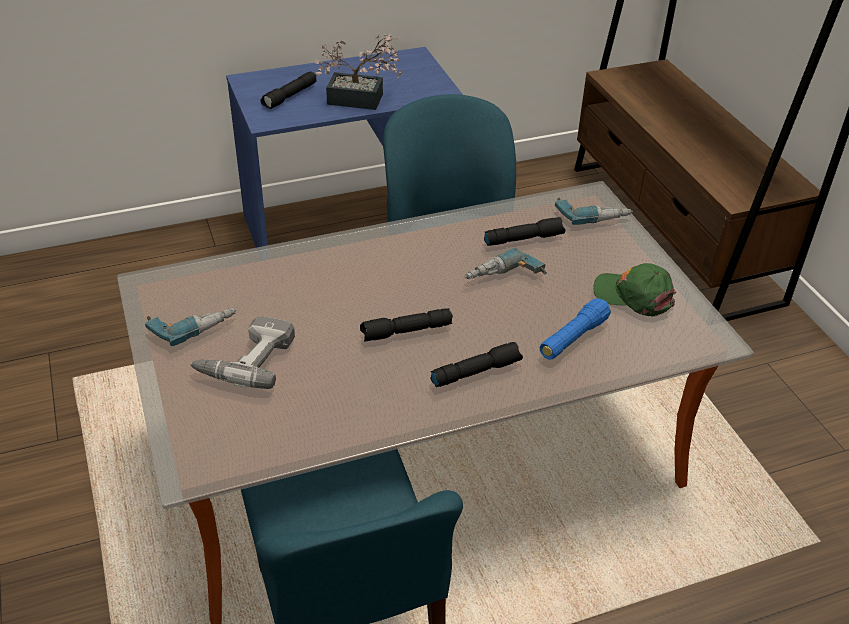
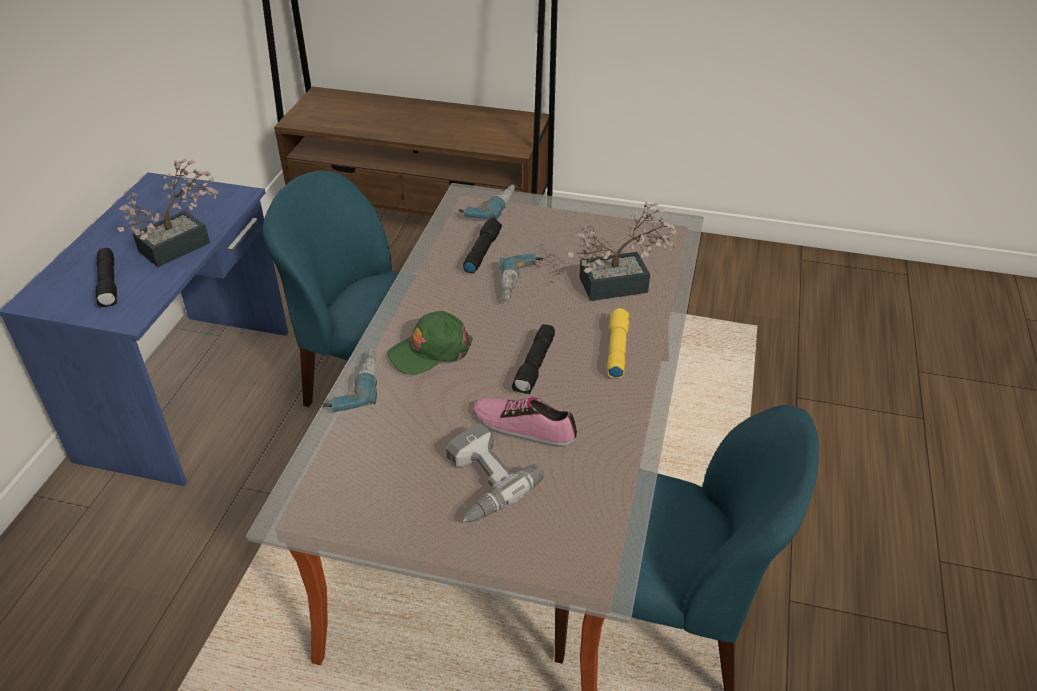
camera: 55 degrees left, 0 degrees up
power drill [145,308,237,346] -> power drill moved to [323,349,377,412]
black flashlight [431,342,523,387] -> yellow flashlight [607,308,630,378]
blue flashlight [540,298,611,359] -> potted plant [568,201,676,301]
green cap [593,263,676,317] -> green cap moved to [387,311,473,375]
none -> shoe [473,397,577,446]

